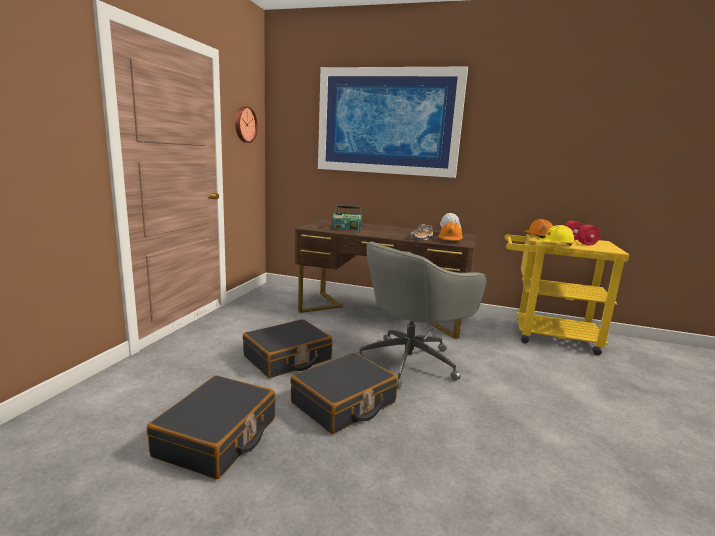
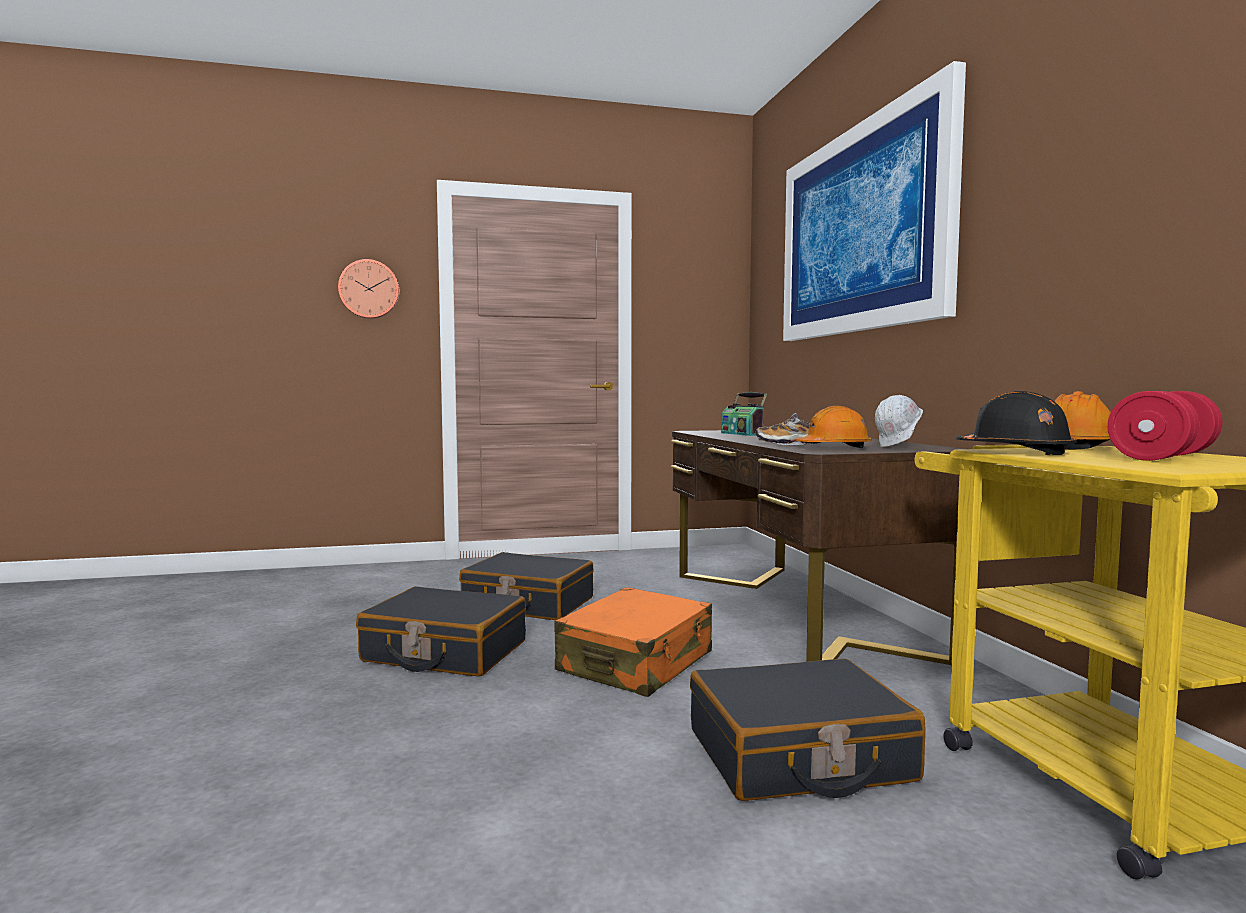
camera: 60 degrees right, 10 degrees down
black suitcase [147,375,275,479] -> black suitcase moved to [690,659,926,801]
wall clock [235,106,258,143] -> wall clock moved to [338,259,399,319]
grey office chair [357,241,487,389] -> orange suitcase [554,587,712,697]
yellow hard hat [539,225,576,245] -> black hard hat [956,391,1077,455]

